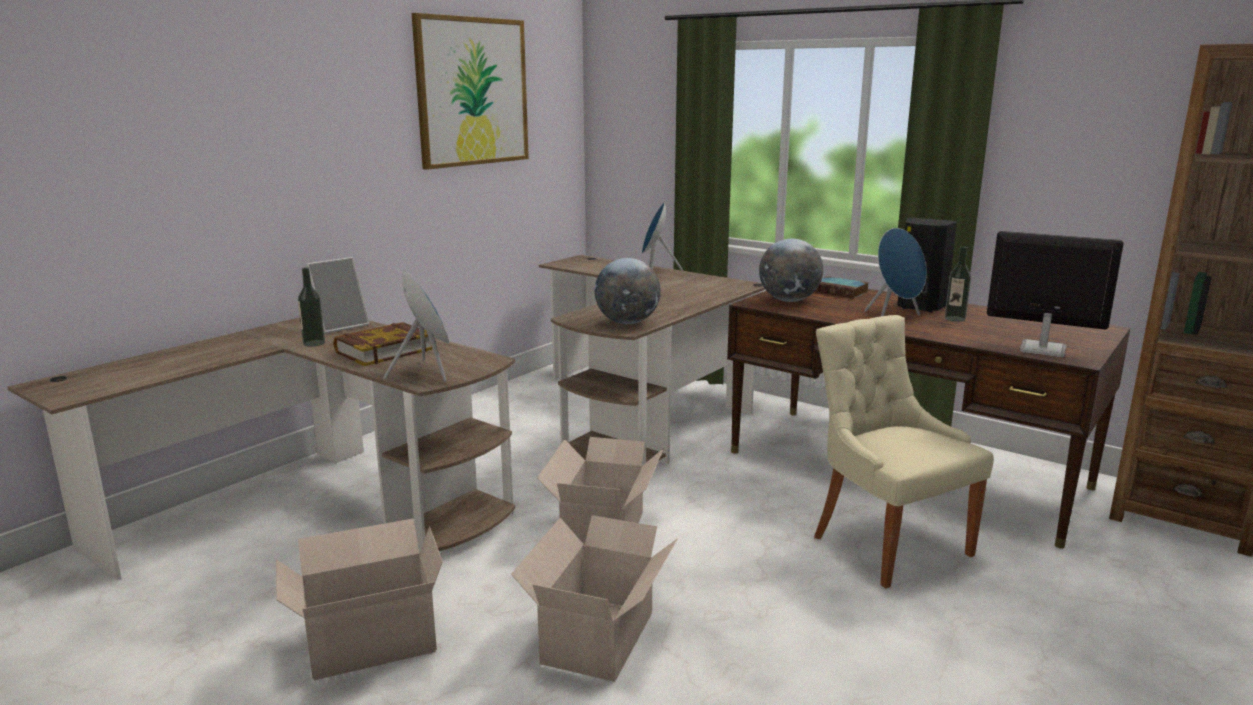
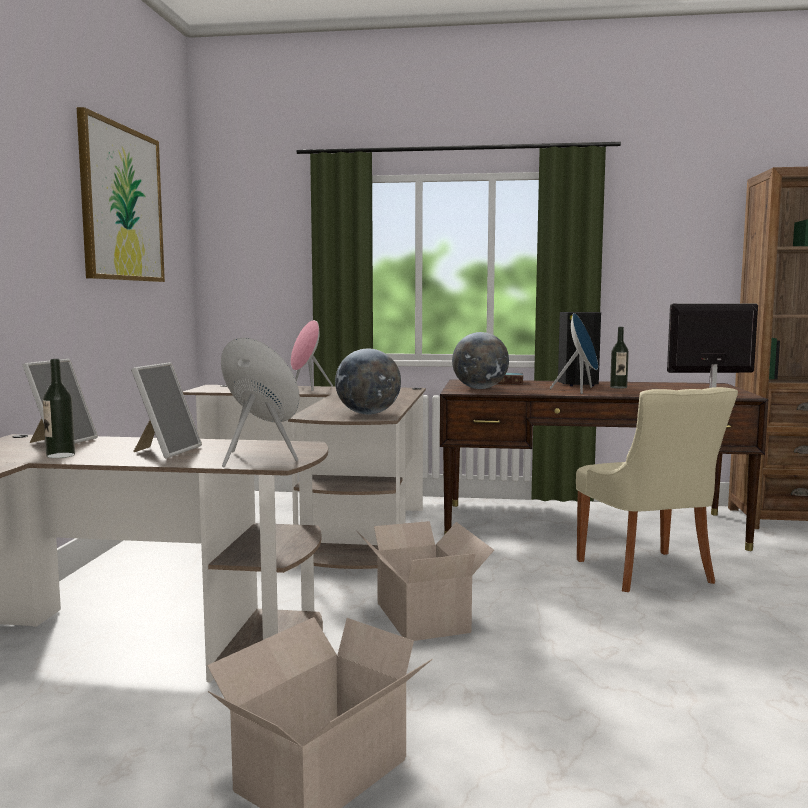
camera: 30 degrees left, 10 degrees down
book [333,322,432,366] -> picture frame [131,362,202,458]
cardboard box [511,515,678,682] -> none
blue speaker [642,202,684,272] -> pink speaker [291,320,333,391]
beige chair [814,315,994,588] -> beige chair turned 135 degrees counterclockwise [576,387,738,592]

